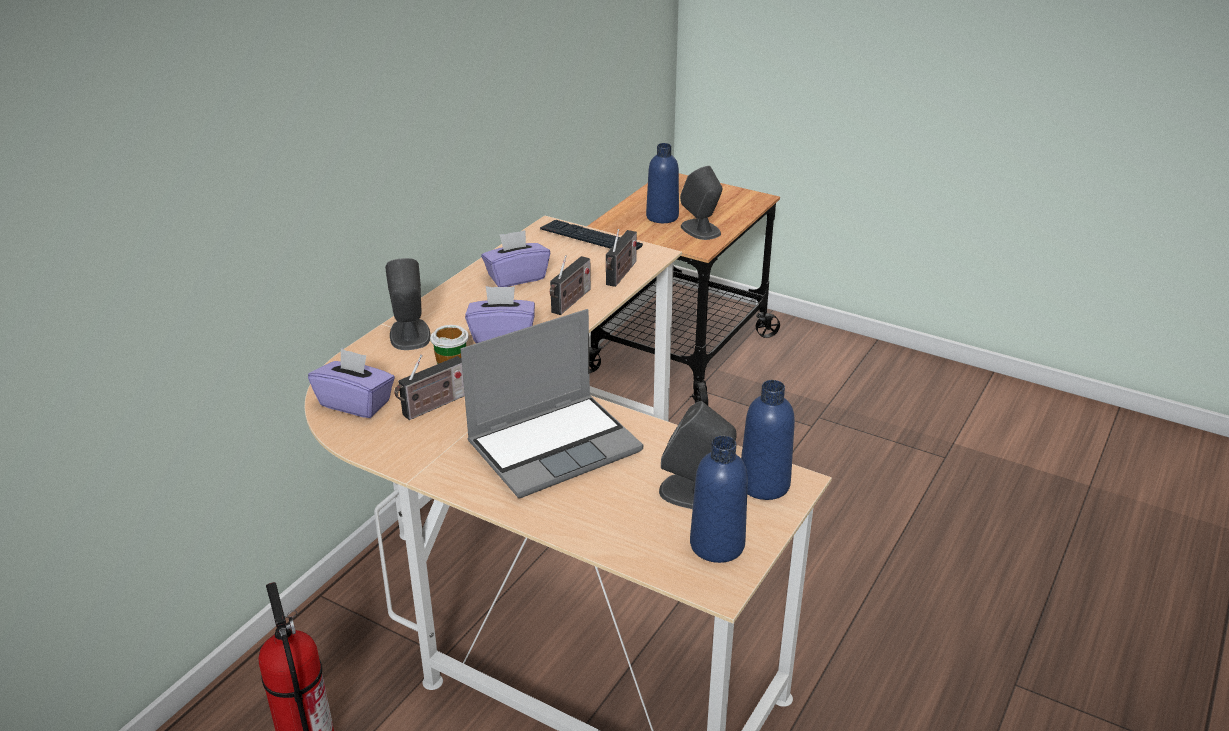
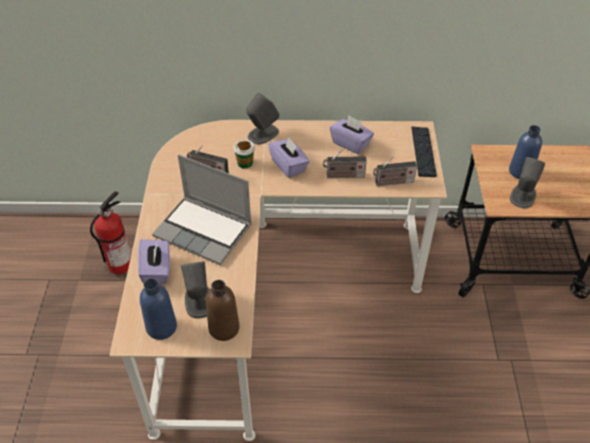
camera: 60 degrees right, 15 degrees up
purple tissue box [308,348,395,418] -> purple tissue box moved to [138,239,170,284]
blue bottle [741,380,795,500] -> brown bottle [206,280,240,341]

